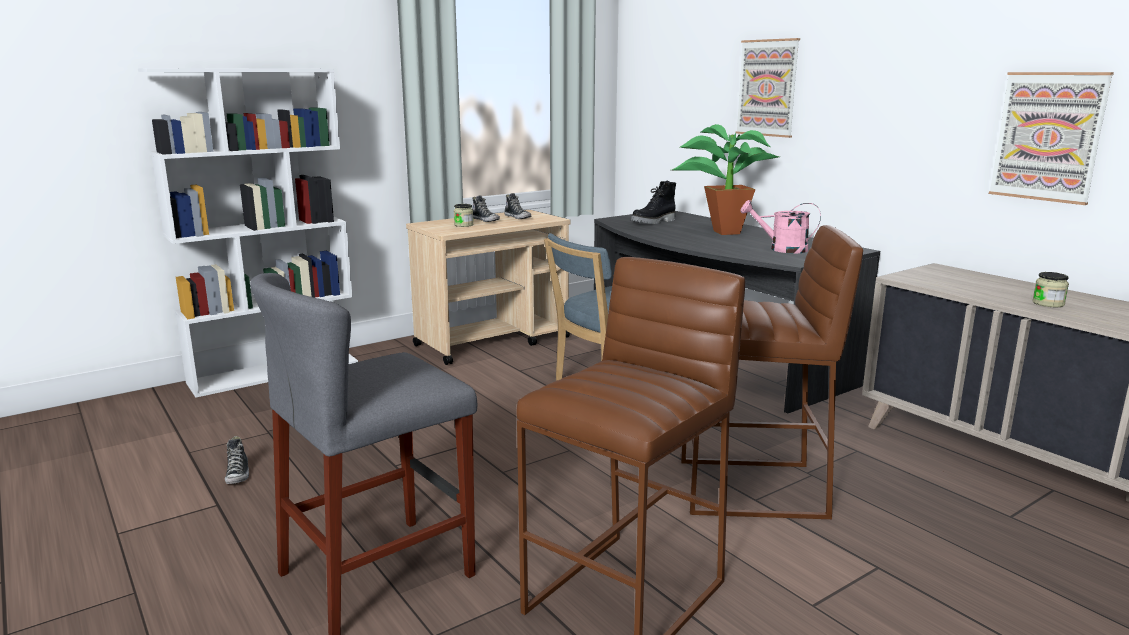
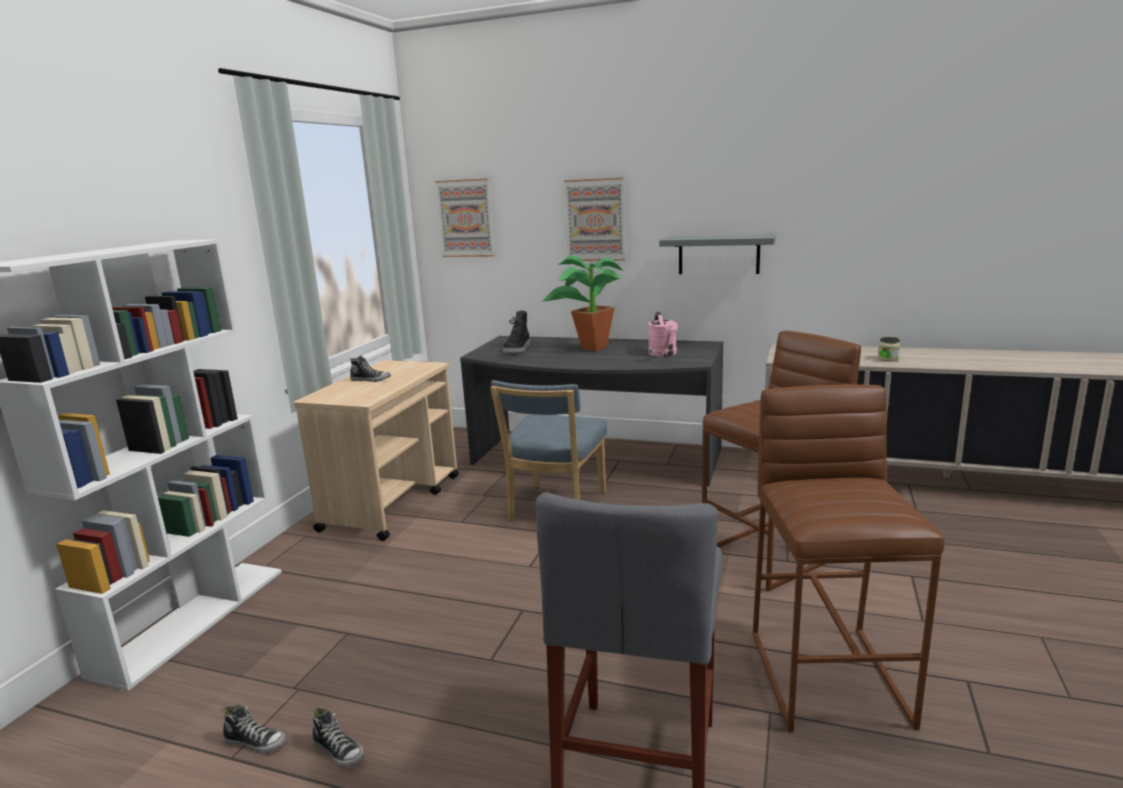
camera: 35 degrees left, 0 degrees up
jar [454,204,473,227] -> none
shoe [504,193,531,219] -> shoe moved to [221,704,287,754]
pink watering can [740,200,821,253] -> pink watering can turned 75 degrees counterclockwise [648,312,678,357]
picture [989,72,1114,205] -> picture moved to [435,178,495,257]
none -> grey shelf [659,235,776,274]

